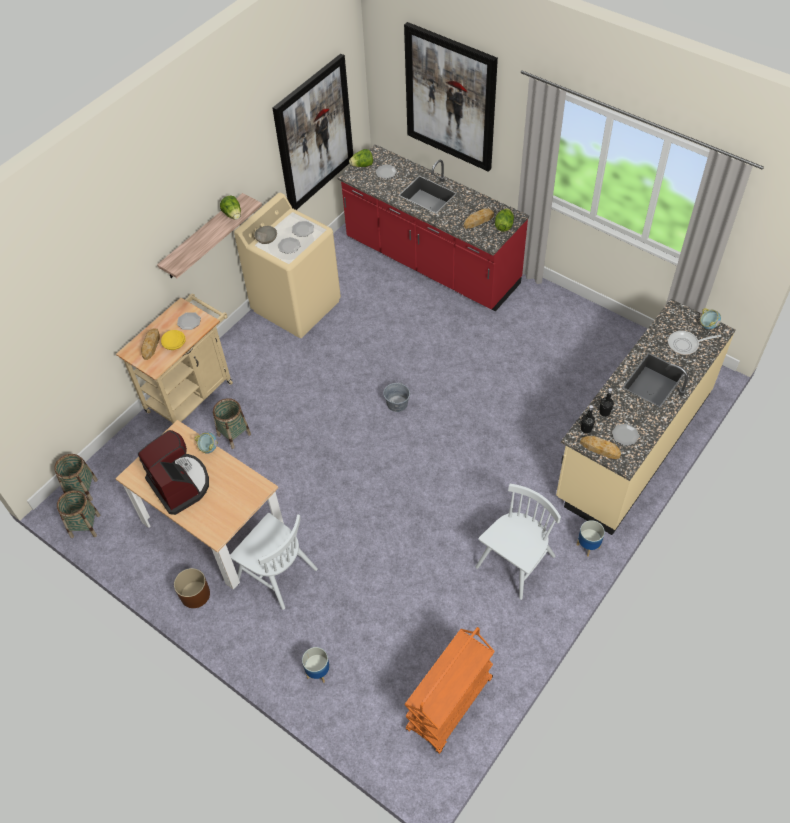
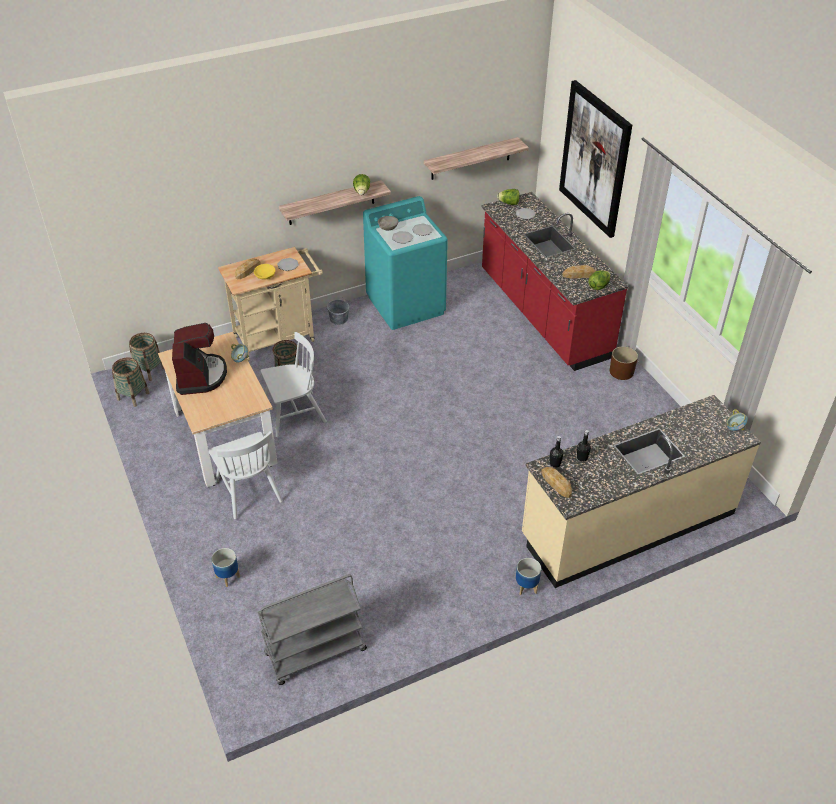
camera: 25 degrees right, 10 degrees down
brown planter [174,568,210,608] -> brown planter moved to [610,346,638,380]
beige washing machine [234,193,341,338] -> turquoise washing machine [363,196,448,330]
picture [272,54,353,210] -> shelf [424,137,529,180]
grey bucket [383,382,410,412] -> grey bucket moved to [327,298,349,325]
orange cart [405,627,495,754] -> grey cart [257,574,367,685]
white chair [476,484,561,600] -> white chair moved to [260,332,327,437]
plate [612,424,639,446] -> none
frying pan [668,331,721,355] -> none

